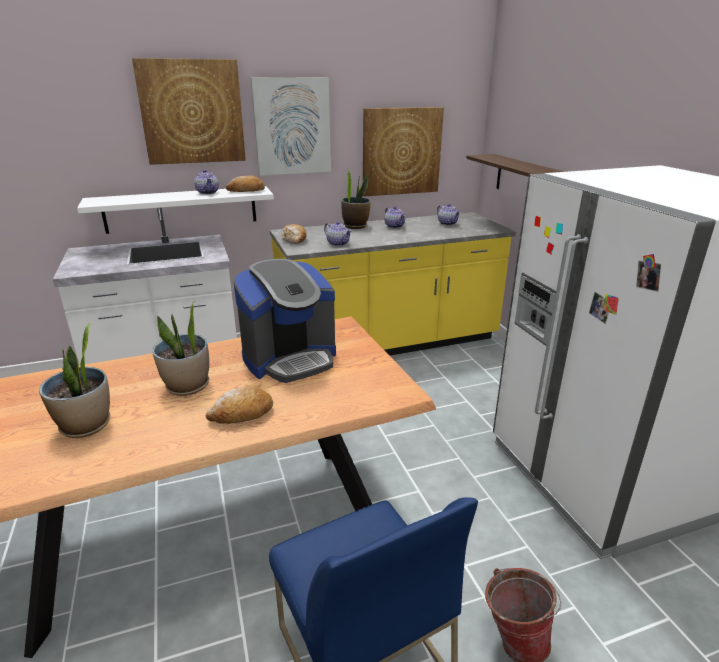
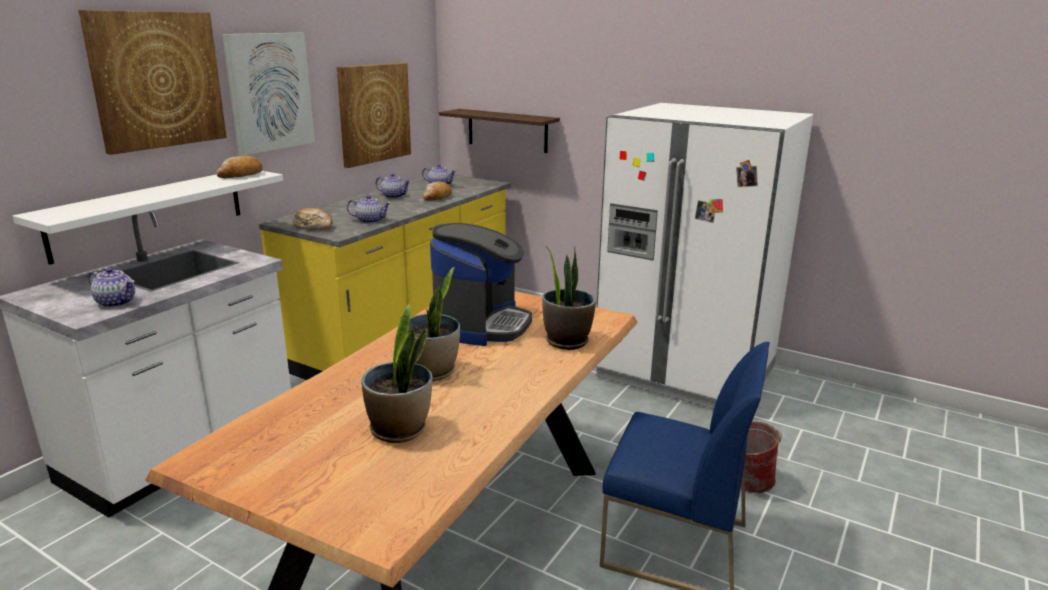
camera: 40 degrees left, 5 degrees down
teapot [194,169,219,195] -> teapot moved to [89,268,135,308]
bread [206,386,273,424] -> bread moved to [422,181,452,201]
potted plant [341,168,371,229] -> potted plant moved to [542,246,596,350]

